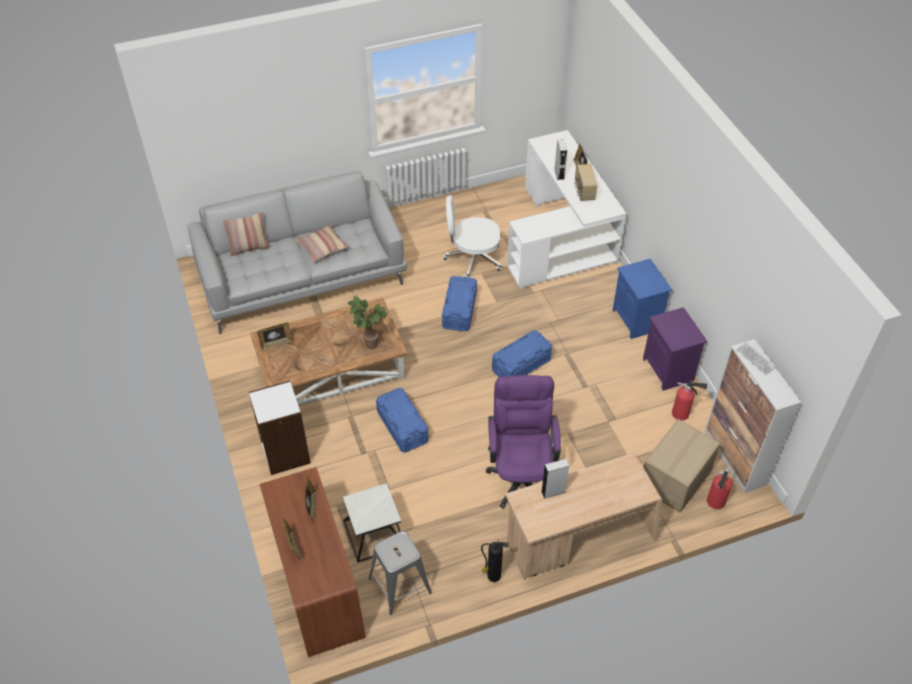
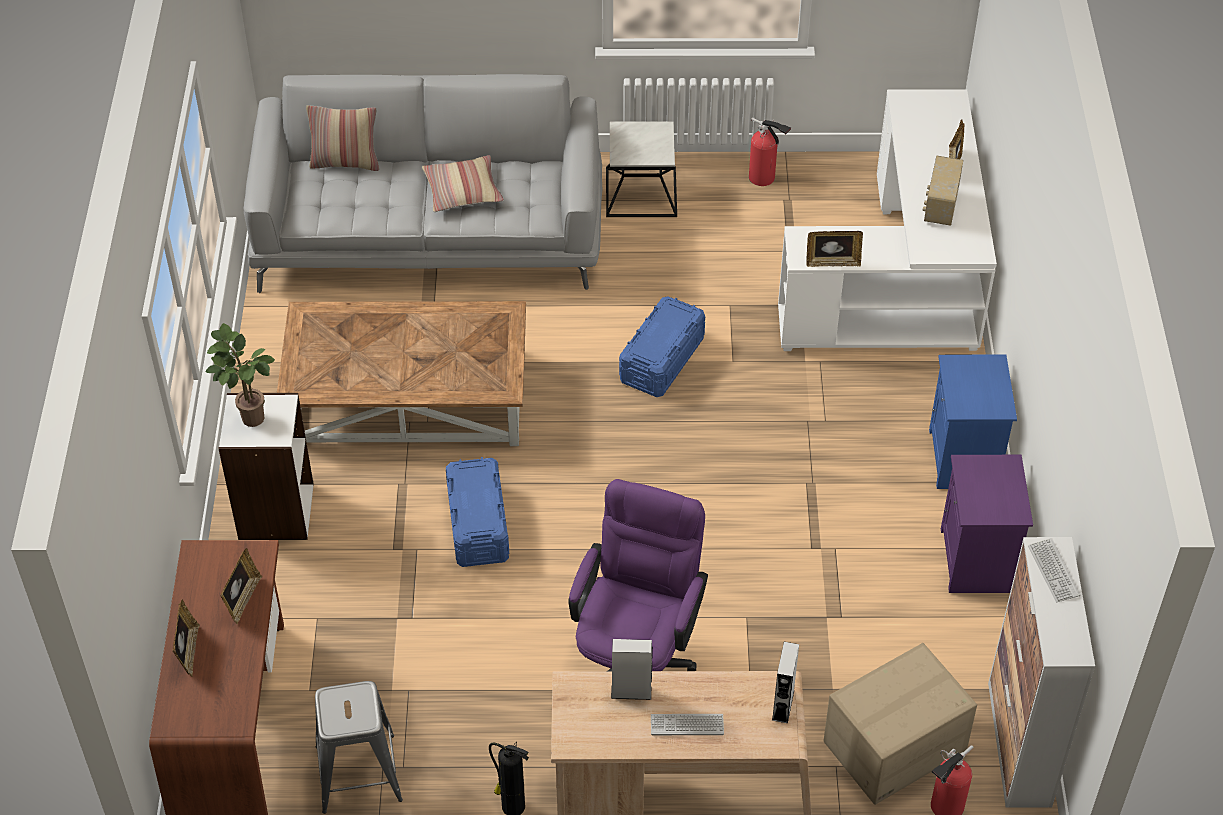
camera: 20 degrees right, 0 degrees up
picture frame [257,323,293,350] -> picture frame moved to [806,231,863,267]
side table [343,483,401,562] -> side table moved to [606,121,677,217]
potted plant [348,296,388,349] -> potted plant moved to [205,323,275,427]
white office chair [443,195,501,278] -> none
blue storage box [492,330,552,377] -> none
grey speaker [555,140,567,180] -> grey speaker moved to [772,642,799,723]
fire extinguisher [672,380,707,421] -> fire extinguisher moved to [749,118,791,186]
none -> keyboard [651,714,724,735]

